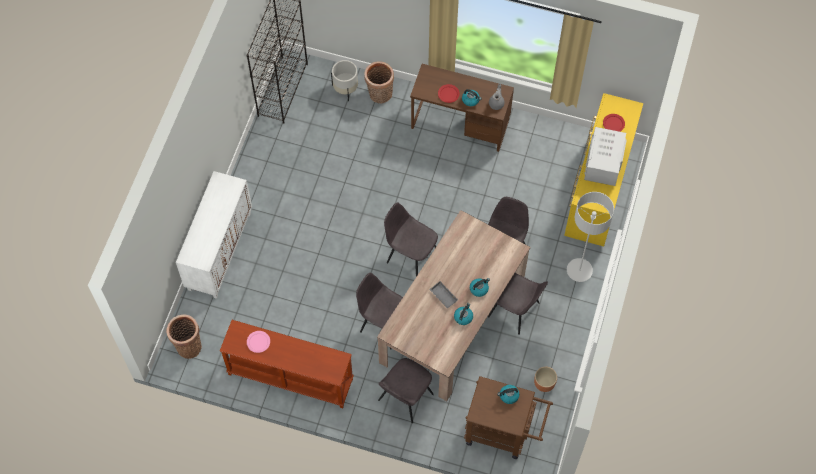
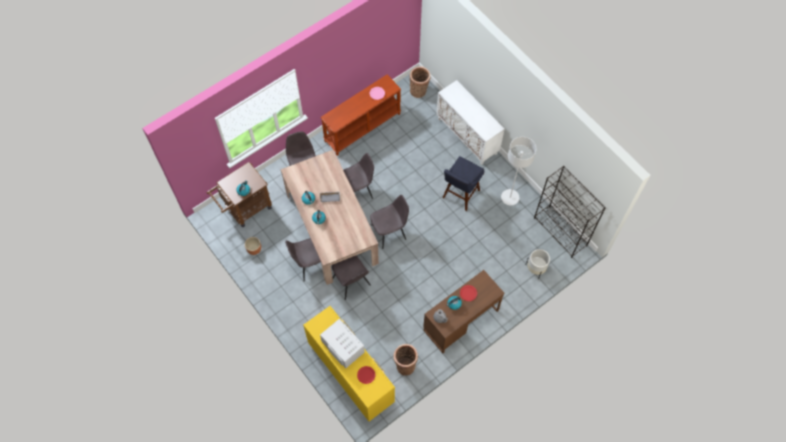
camera: 125 degrees right, 0 degrees up
basket [364,61,394,103] -> basket moved to [393,344,418,376]
grey floor lamp [567,192,614,282] -> grey floor lamp moved to [501,137,536,205]
none -> blue stool [443,156,484,211]

